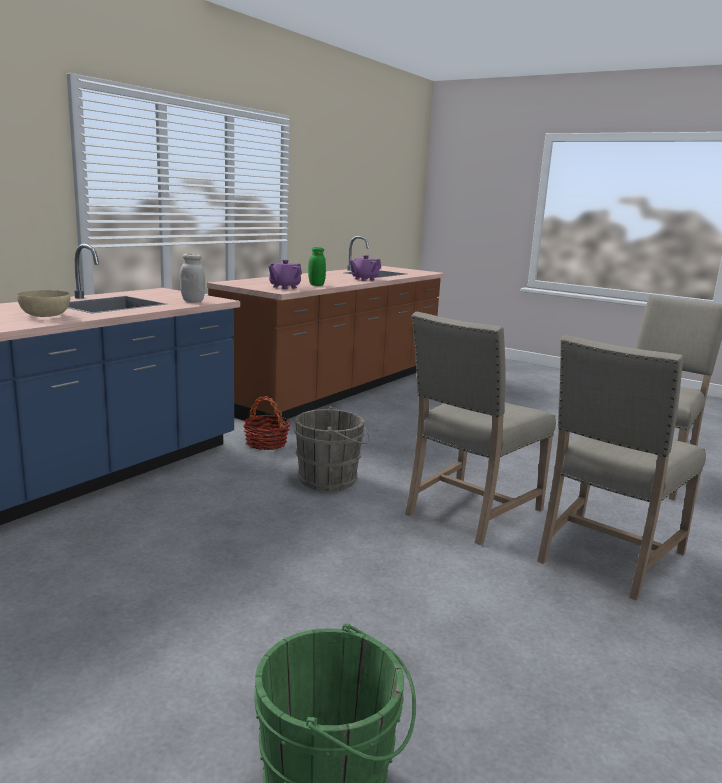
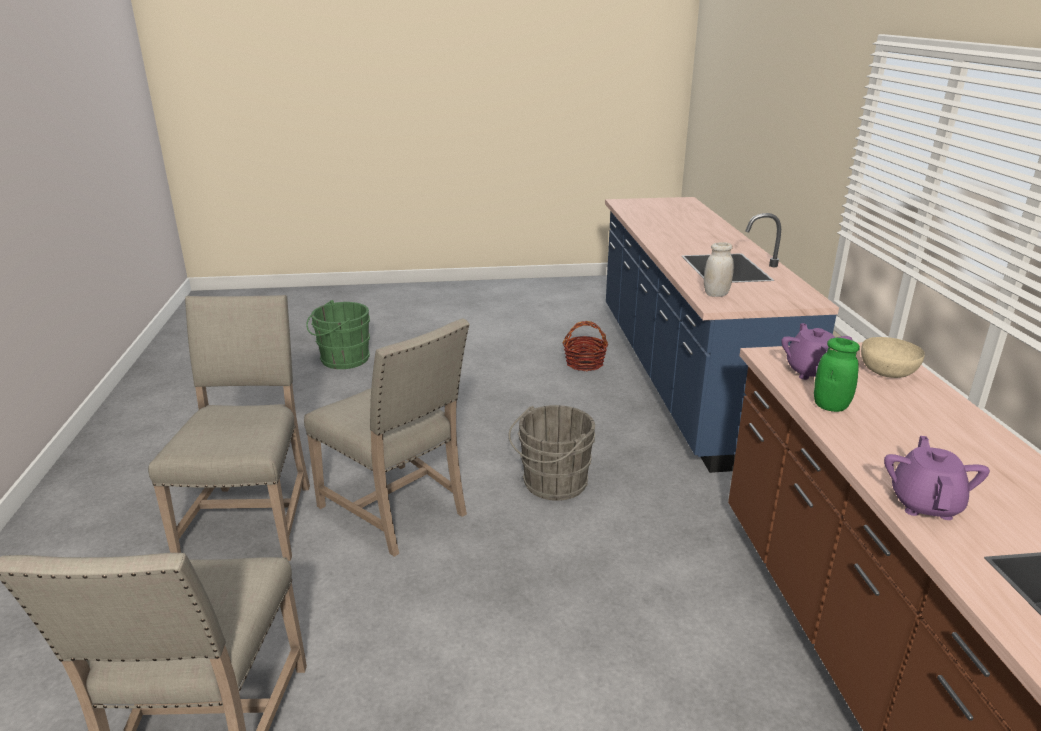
camera: 140 degrees right, 10 degrees up
beige bowl [17,290,70,317] -> beige bowl moved to [861,337,925,378]
basket [243,396,290,450] -> basket moved to [563,321,608,371]
beige chair [405,311,556,545] -> beige chair turned 135 degrees clockwise [304,318,470,557]

